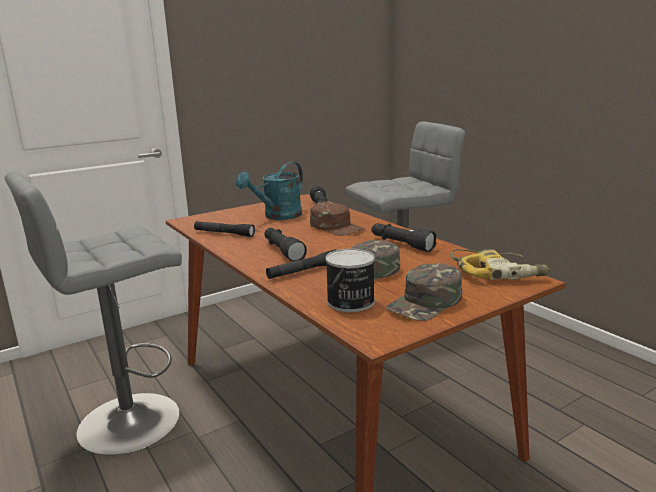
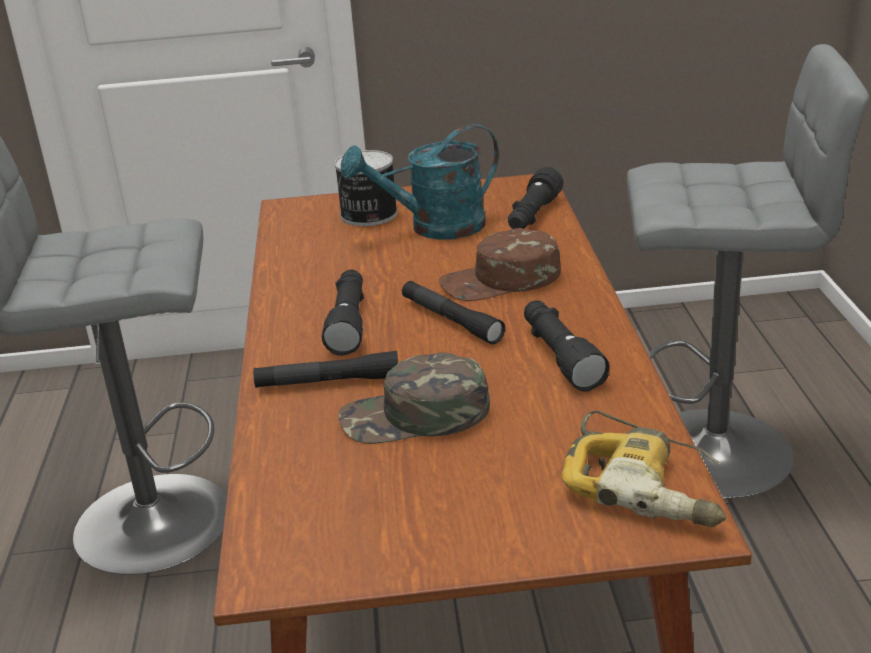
camera: 30 degrees right, 10 degrees up
black flashlight [194,221,255,237] -> black flashlight moved to [402,281,505,344]
brown cap [310,202,365,236] -> brown cap turned 90 degrees clockwise [439,228,561,301]
can [326,249,375,312] -> can moved to [334,150,398,226]
green cap [386,263,462,321] -> none

